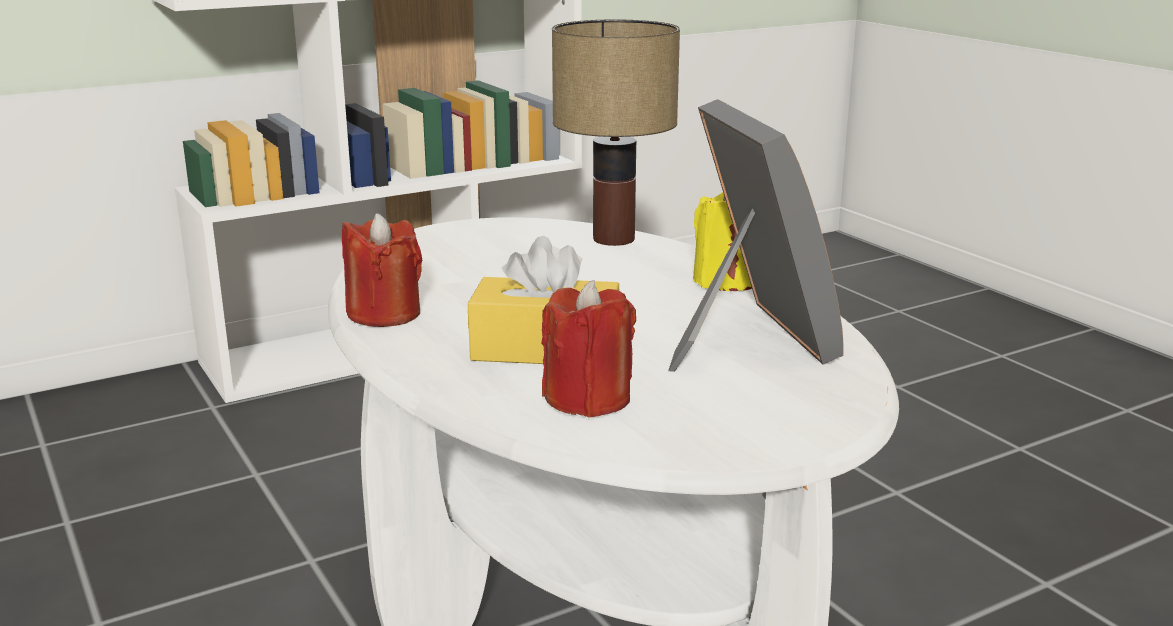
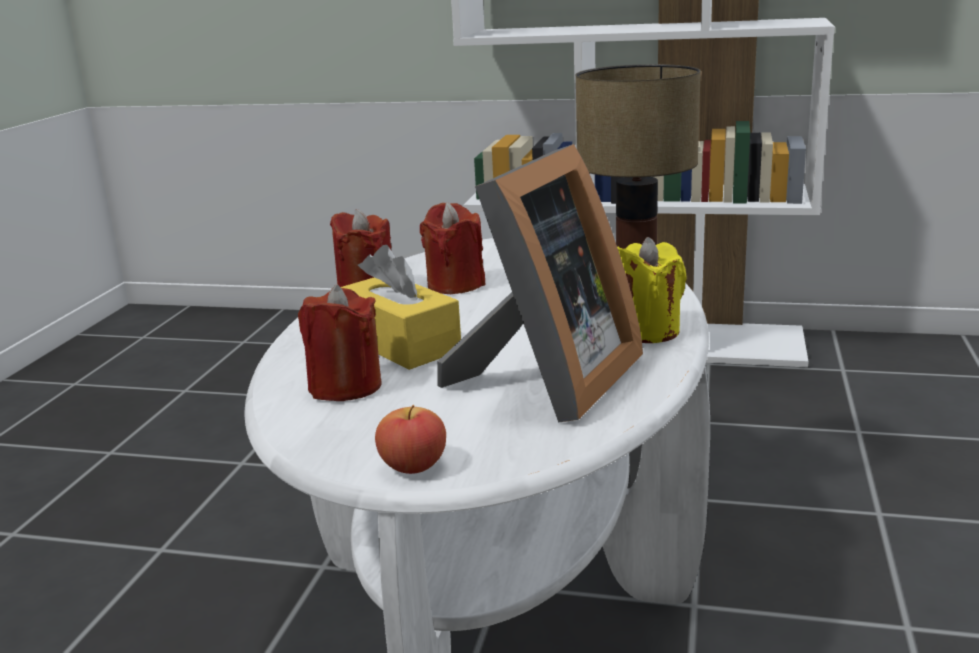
camera: 45 degrees right, 0 degrees up
none -> apple [375,405,446,474]
none -> red candle [420,202,485,294]

